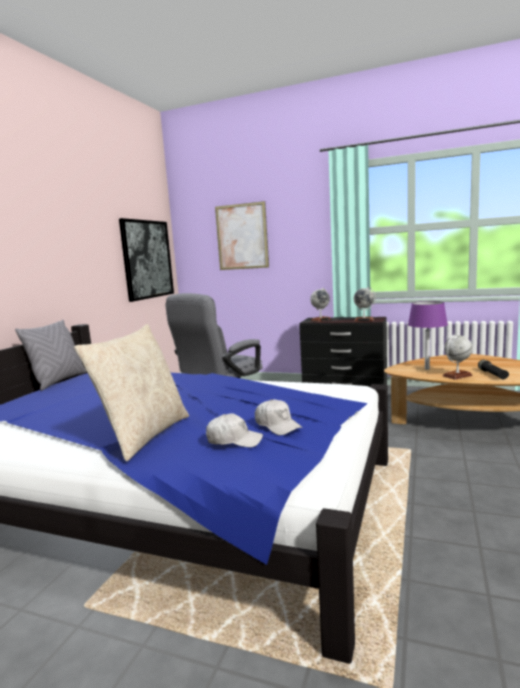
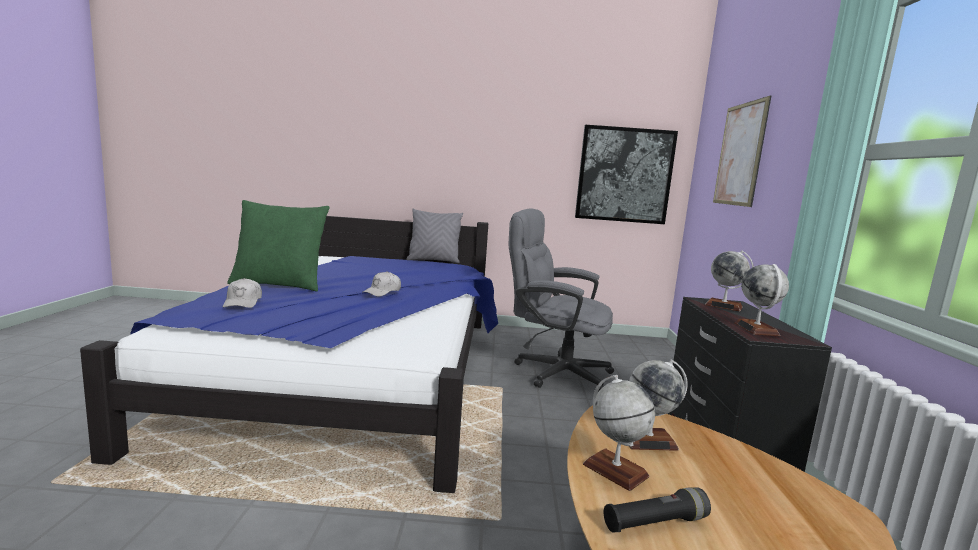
camera: 70 degrees right, 0 degrees up
beige pillow [74,324,189,462] -> green pillow [227,200,330,291]
white cap [255,399,302,435] -> white cap moved to [362,271,401,297]
purple table lamp [408,301,448,370] -> globe [629,359,688,451]

